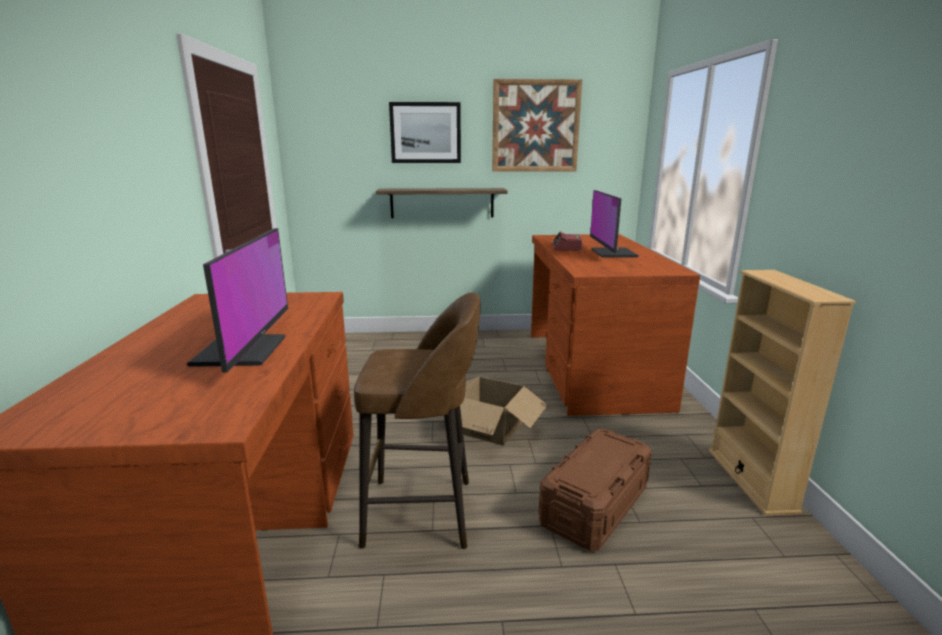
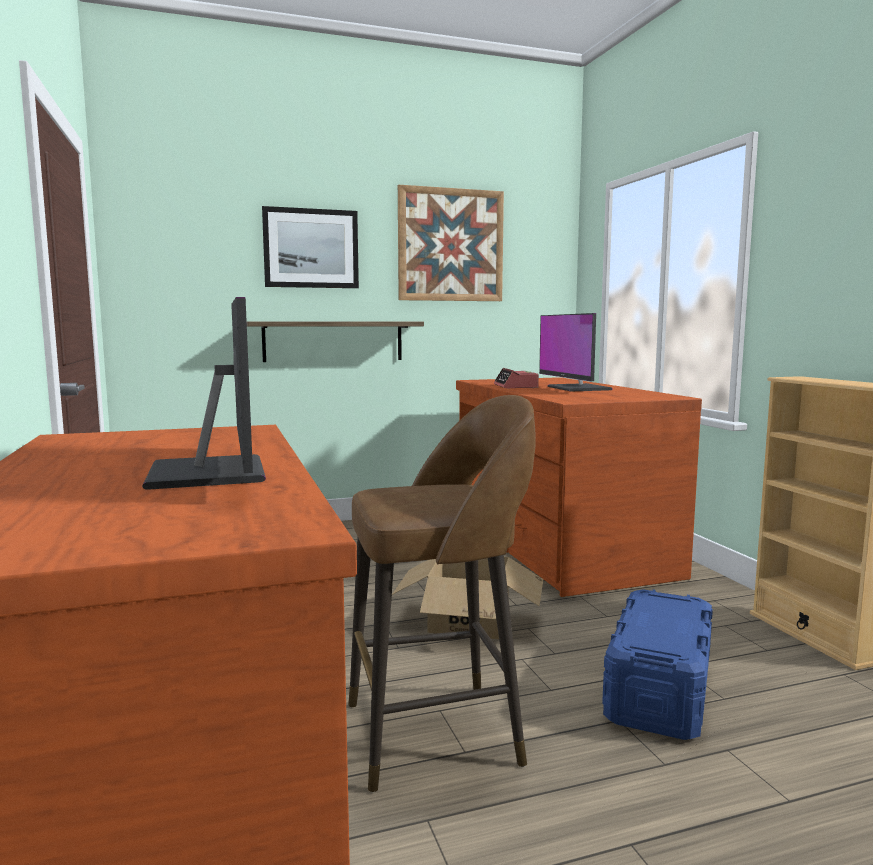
camera: 15 degrees left, 10 degrees down
brown storage box [539,429,652,551] -> blue storage box [602,589,713,740]

